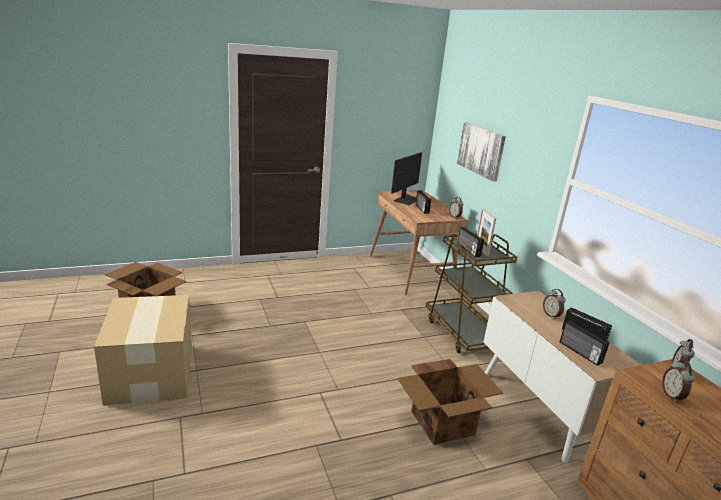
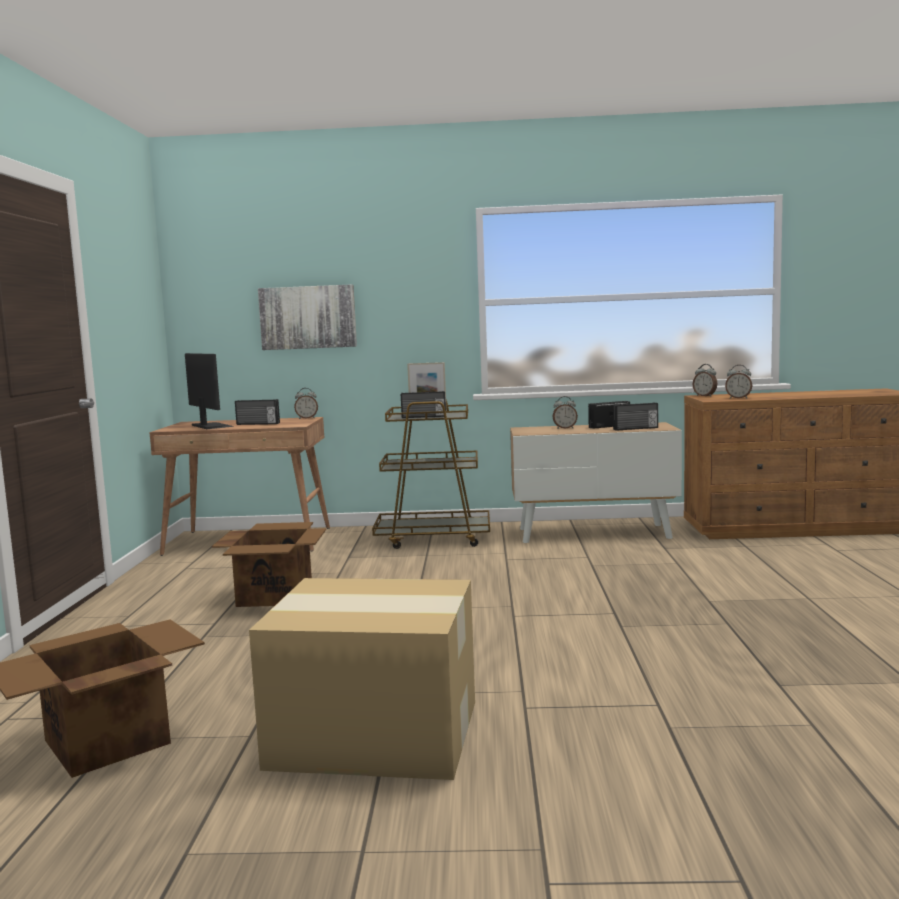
camera: 65 degrees left, 15 degrees down
cardboard box [397,359,503,445] -> cardboard box moved to [212,522,326,607]

